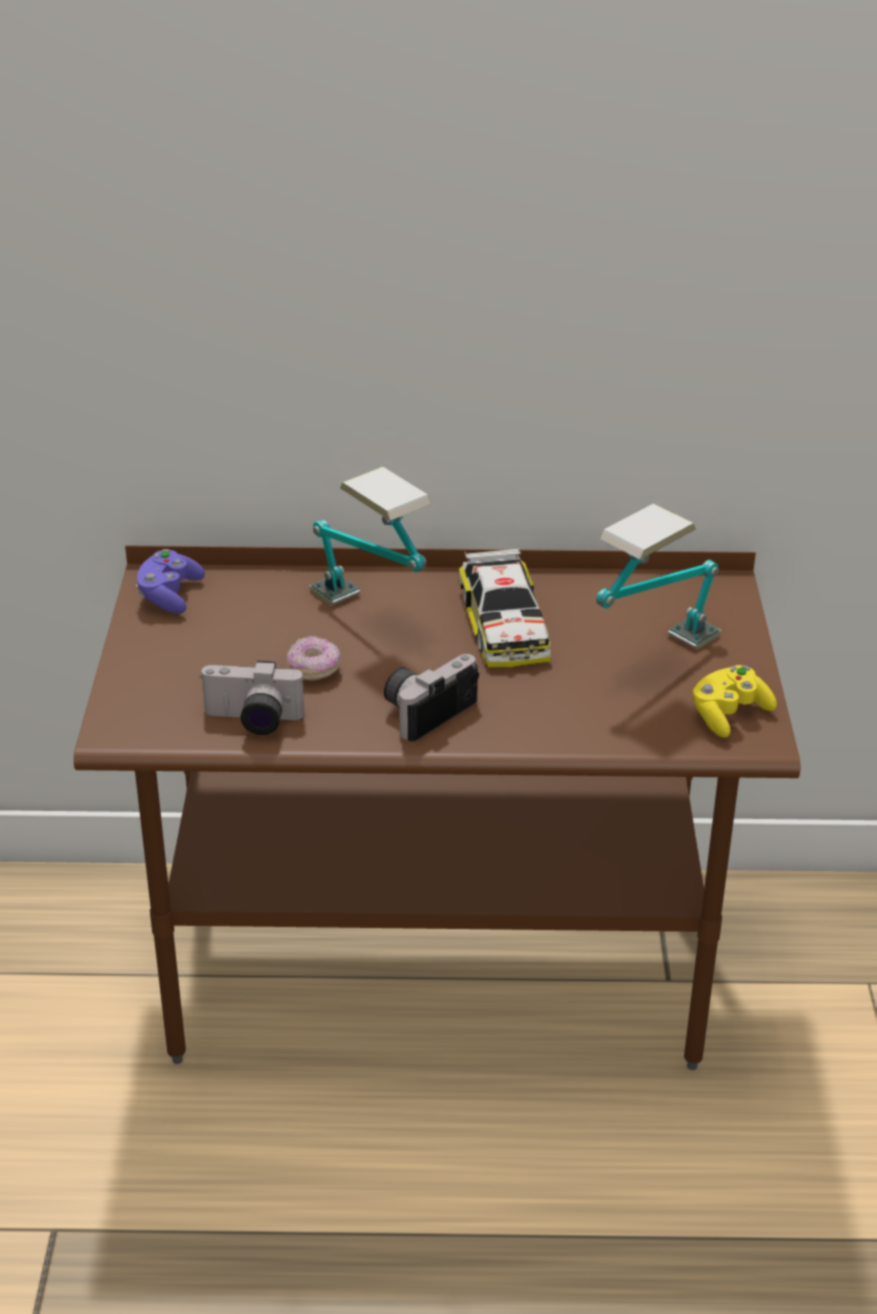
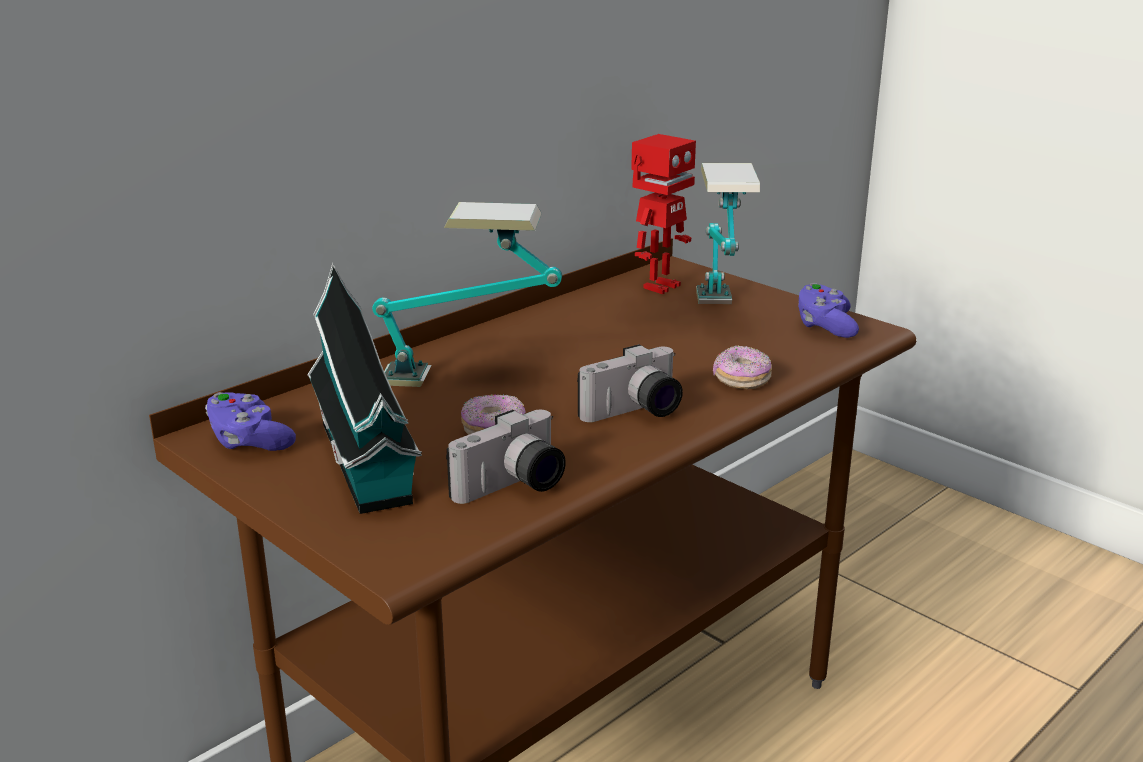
camera: 45 degrees left, 10 degrees down
camera [384,654,479,741] -> camera turned 120 degrees counterclockwise [577,344,683,422]
toy car [459,548,551,668] -> none
yellow game controller [693,665,777,738] -> purple game controller [798,283,859,338]
none -> toy house [307,263,422,514]
none -> toy robot [631,134,696,295]
none -> donut [713,345,772,389]

